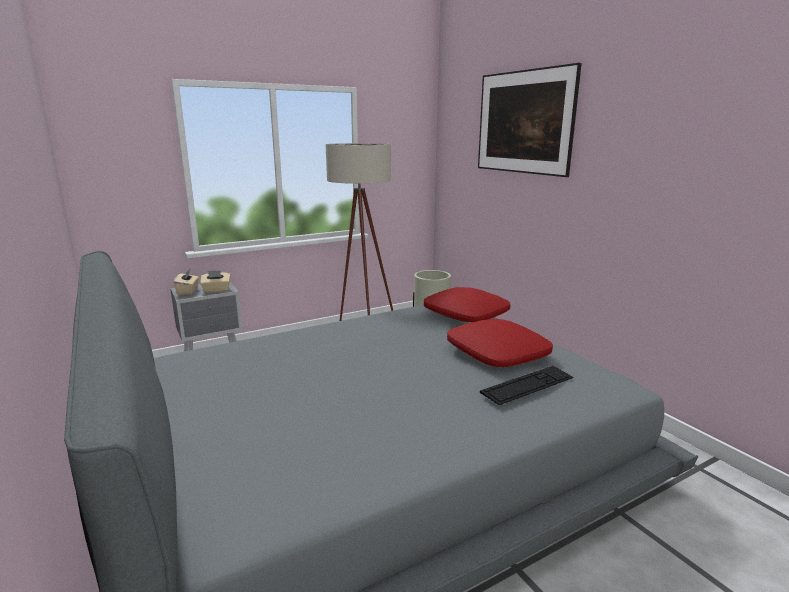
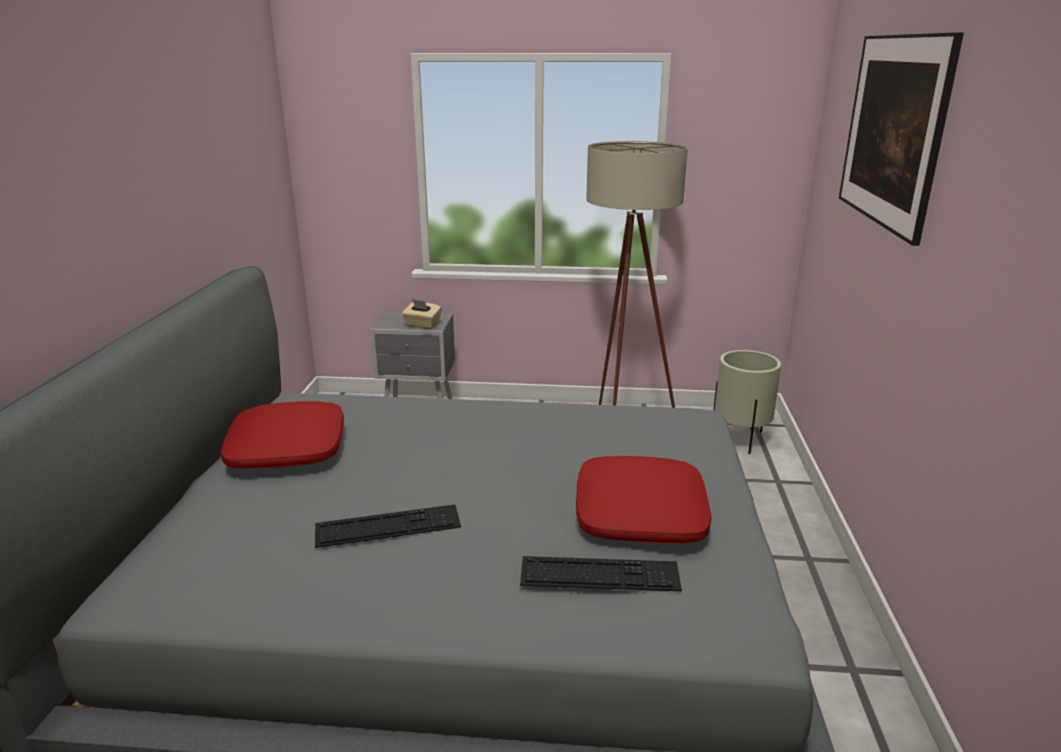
camera: 35 degrees right, 5 degrees up
beige tissue box [174,270,199,295] -> none
red pillow [424,287,510,322] -> red pillow moved to [221,401,344,469]
none -> keyboard [315,504,461,548]

